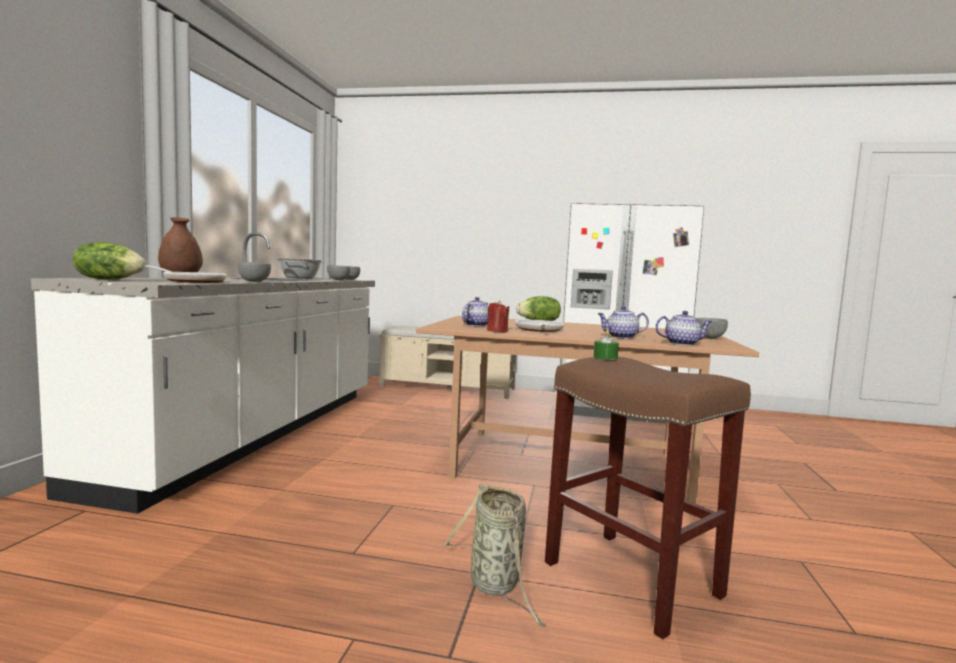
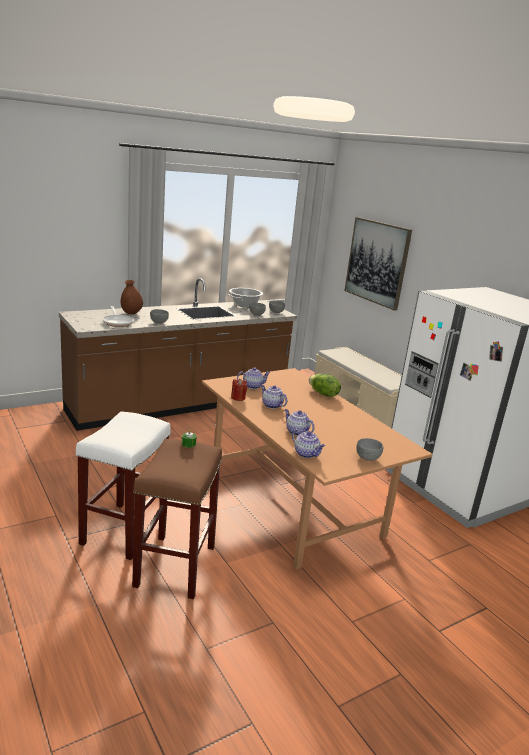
camera: 45 degrees right, 15 degrees up
white counter [31,232,375,514] -> brown counter [59,278,297,431]
lettuce [73,242,146,280] -> none
basket [443,483,546,626] -> white stool [76,412,171,560]
frying pan [515,320,564,332] -> teapot [261,385,288,409]
none -> picture [344,217,412,311]

